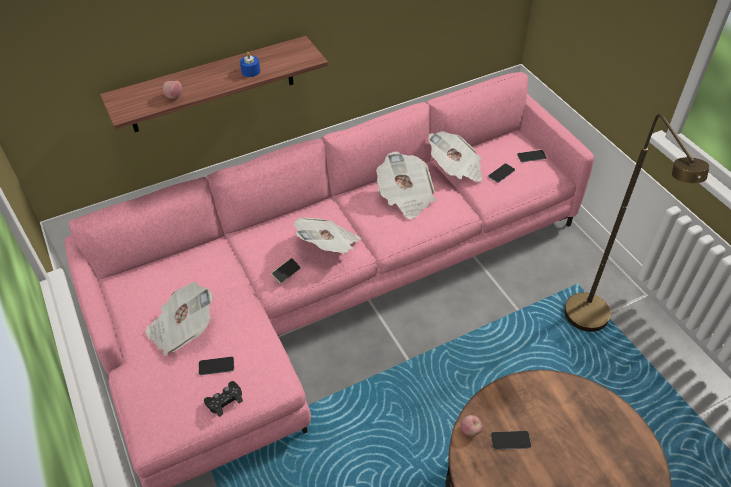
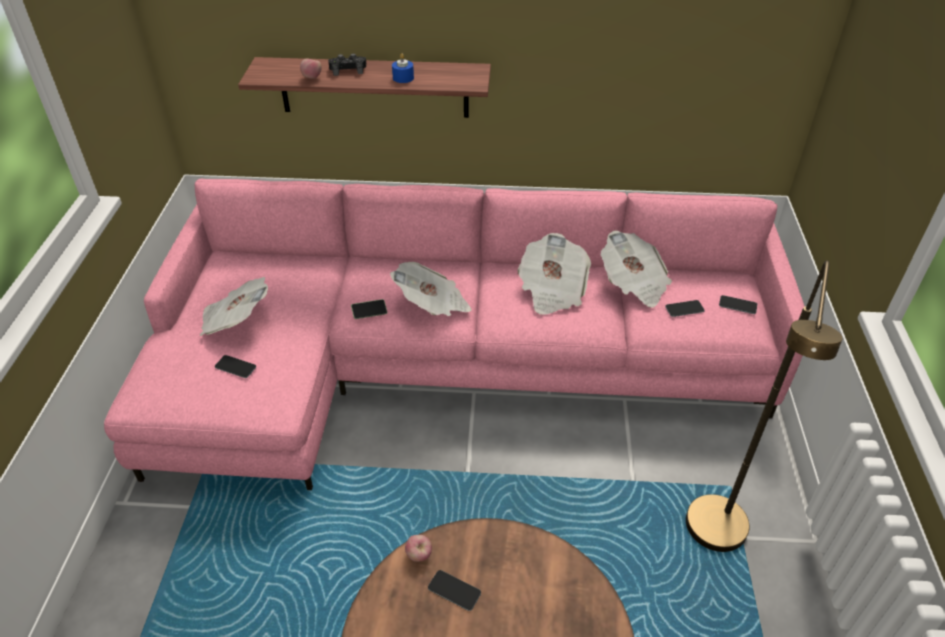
camera: 30 degrees right, 5 degrees down
black game controller [204,381,243,417] -> black game controller moved to [328,54,366,76]

